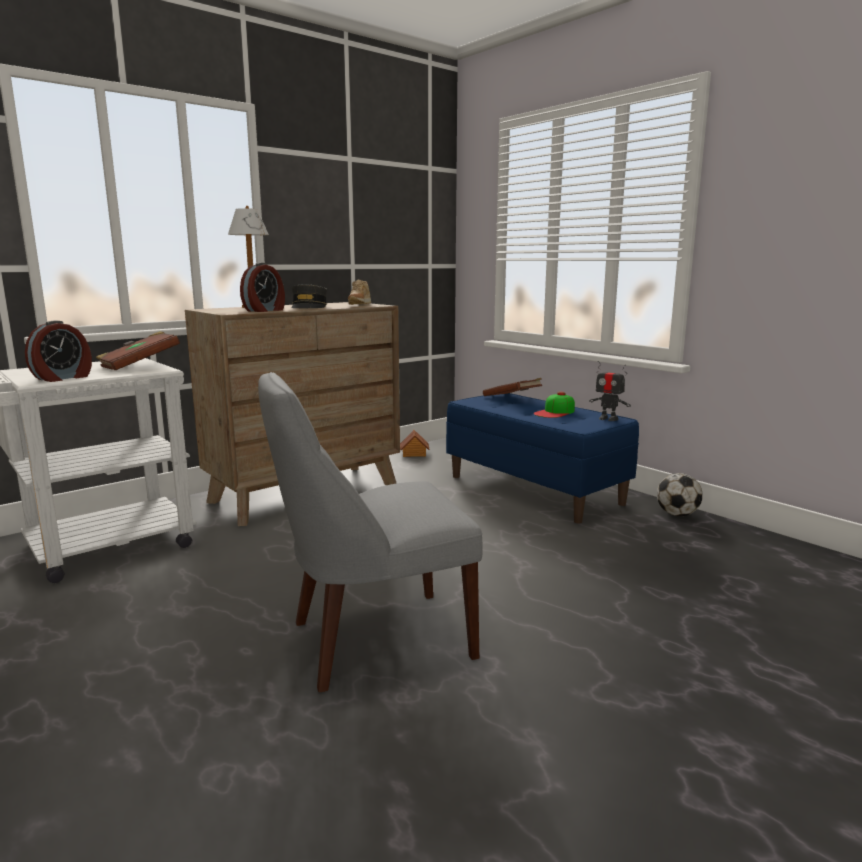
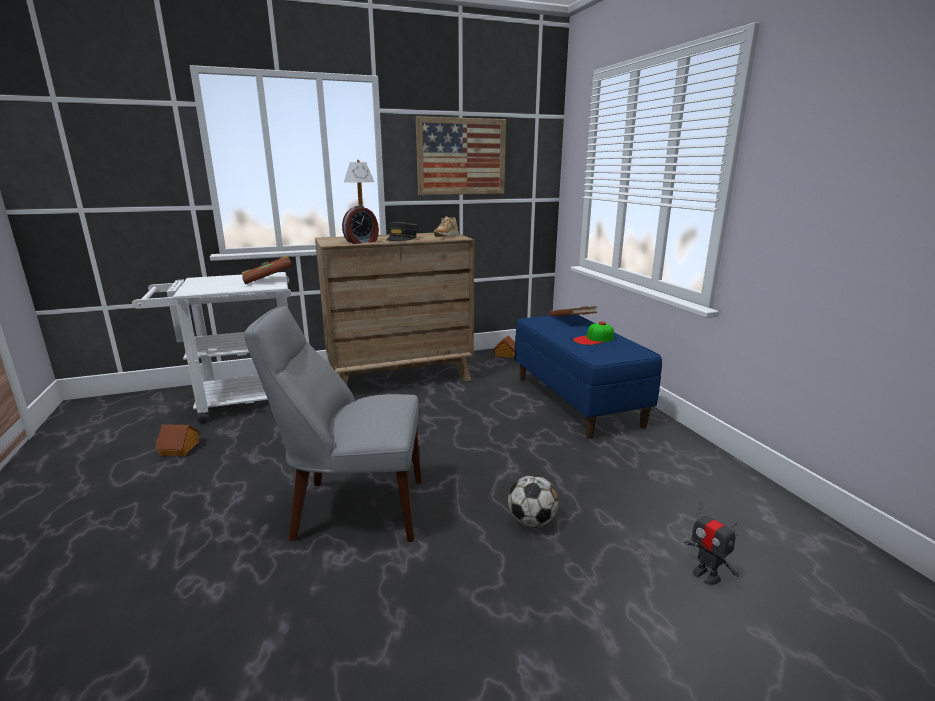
camera: 20 degrees right, 5 degrees up
alarm clock [25,321,92,382] -> none
toy robot [589,361,631,421] -> toy robot moved to [684,501,739,585]
football [657,473,703,516] -> football moved to [508,475,559,528]
none -> toy house [155,424,201,456]
none -> picture [416,116,506,195]

